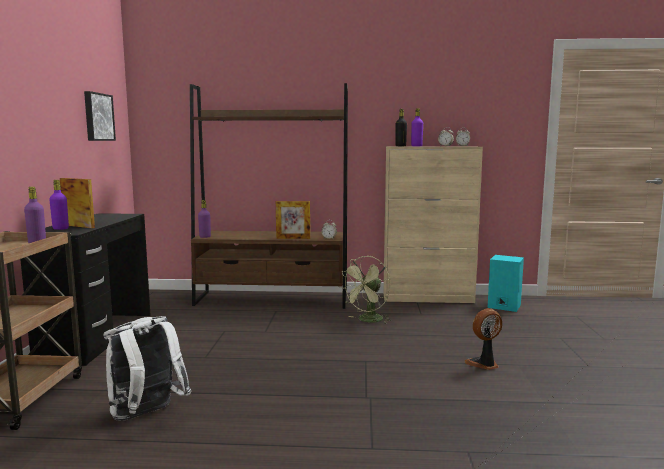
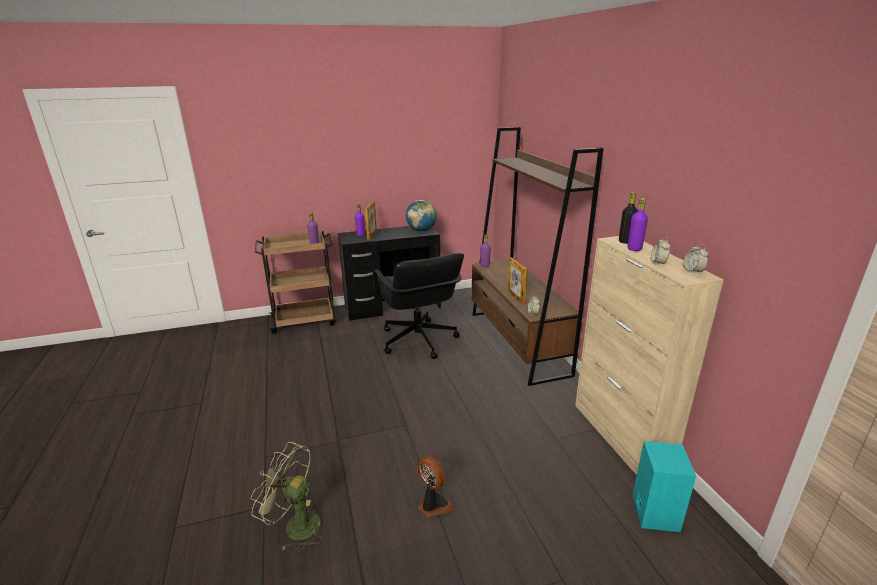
camera: 70 degrees right, 15 degrees up
picture [84,91,116,141] -> none
white backpack [104,316,192,421] -> none
green fan [340,256,392,324] -> green fan moved to [251,442,323,552]
none -> black office chair [373,253,464,359]
none -> globe [406,200,437,232]

